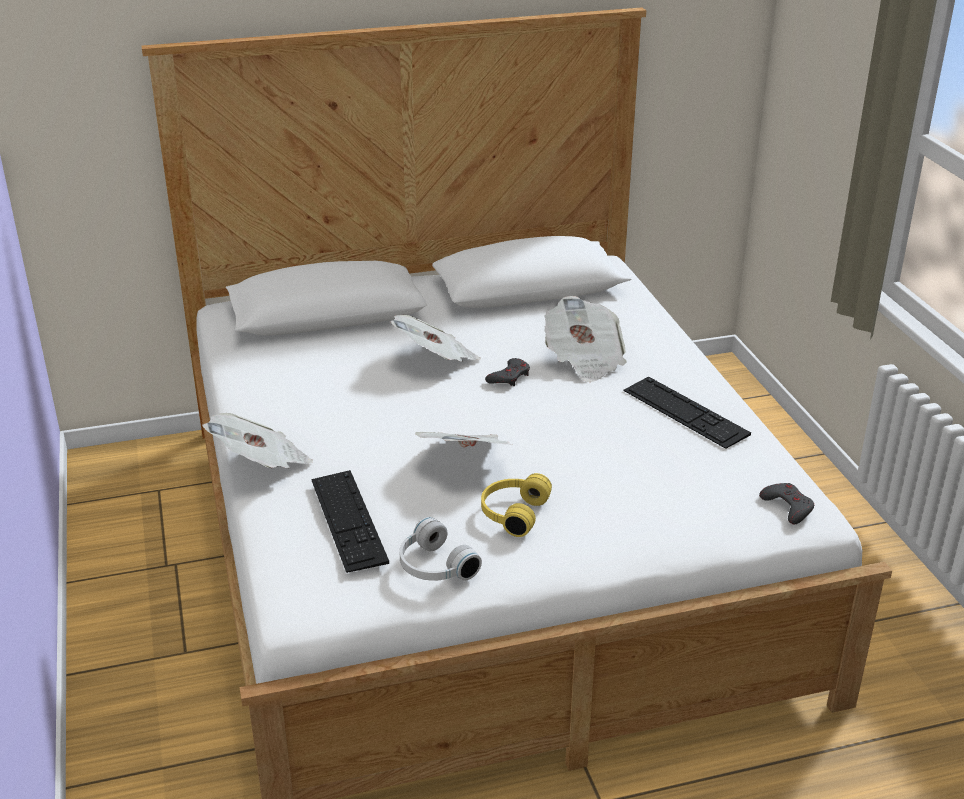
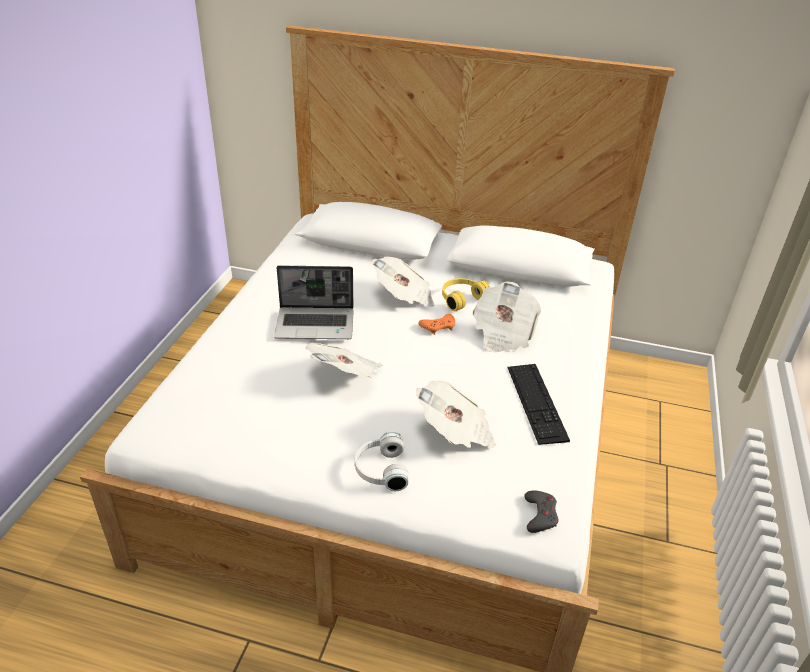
camera: 30 degrees right, 5 degrees up
newspaper [202,413,313,468] -> newspaper moved to [416,381,496,448]
keyboard [311,470,389,573] -> none
white headphones [399,517,482,581] -> white headphones moved to [355,431,409,491]
yellow headphones [481,473,552,537] -> yellow headphones moved to [442,278,490,311]
grey game controller [485,358,530,386] -> orange game controller [418,314,455,335]
none -> laptop [274,265,354,339]

